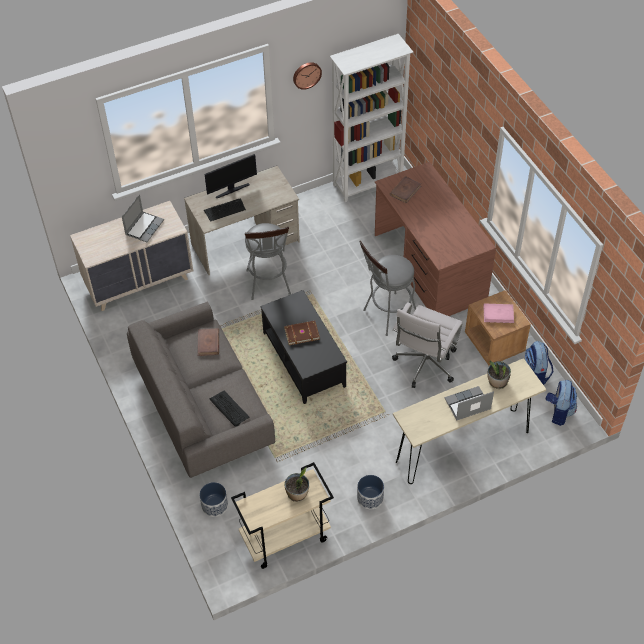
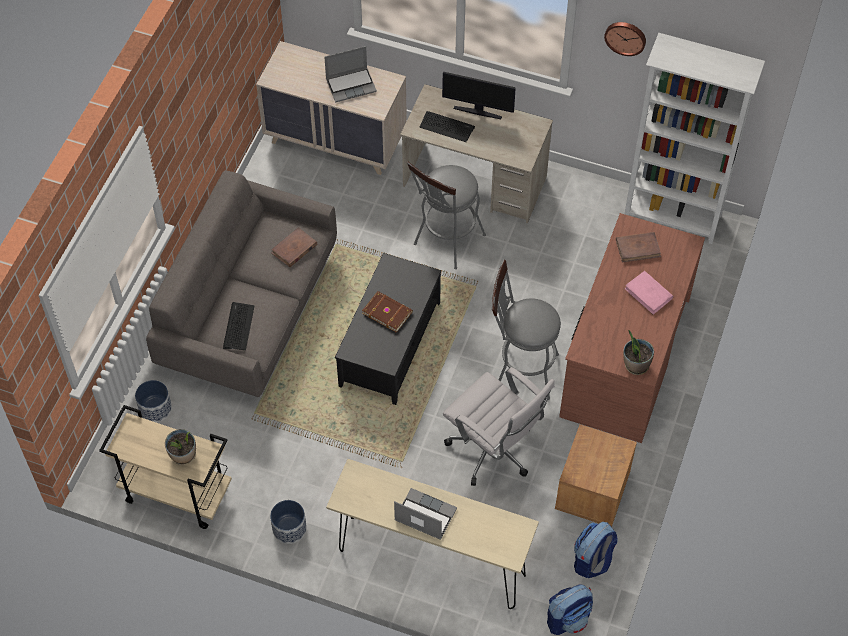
camera: 45 degrees right, 5 degrees up
white office chair [392,302,463,388] -> white office chair turned 120 degrees counterclockwise [443,367,555,486]
pink book [483,303,514,323] -> pink book moved to [625,271,673,315]
potted plant [487,361,511,389] -> potted plant moved to [623,330,654,375]

